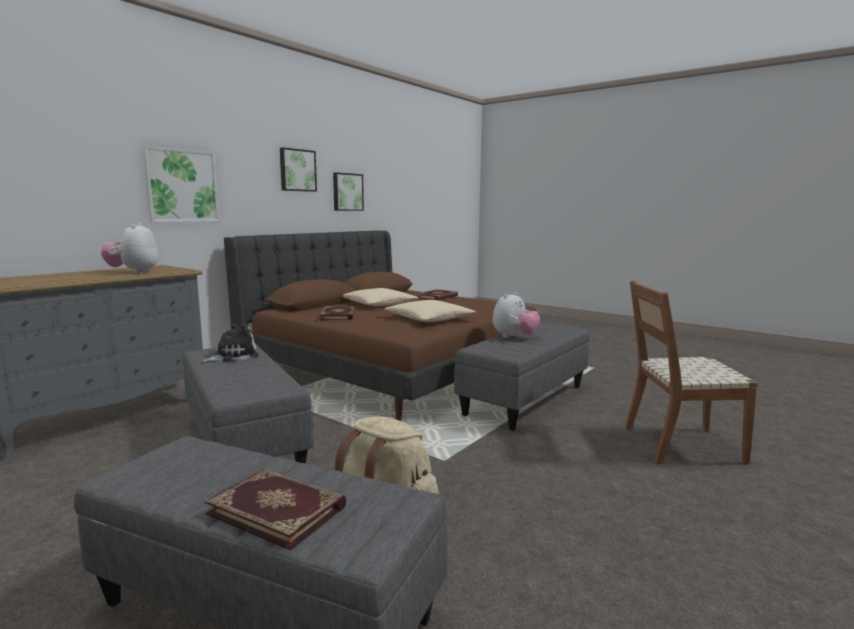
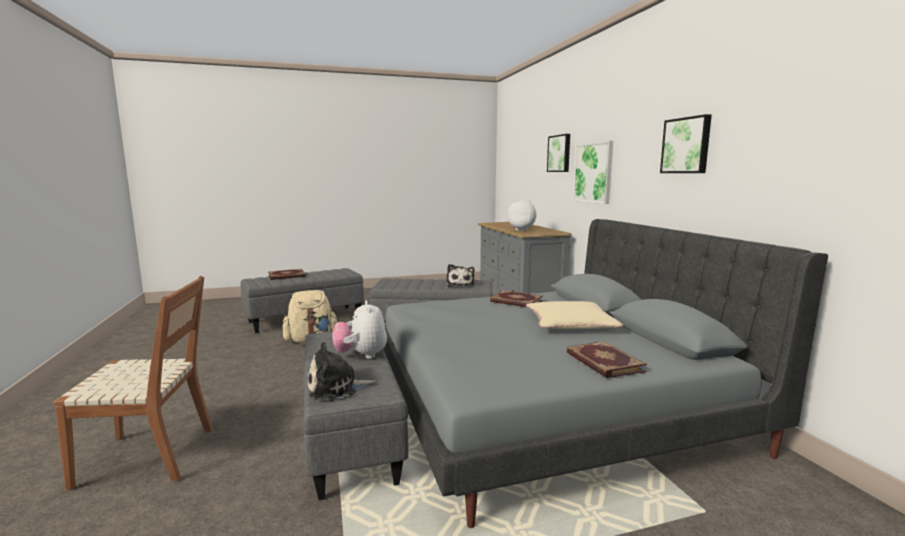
camera: 125 degrees right, 0 degrees up
brown bed [224,230,537,421] -> grey bed [383,219,828,528]
picture [333,172,364,211] -> picture moved to [547,134,570,172]
beige pillow [384,300,476,322] -> none
chair [625,280,758,465] -> chair turned 45 degrees clockwise [54,276,213,490]
none -> plush toy [308,342,375,400]

